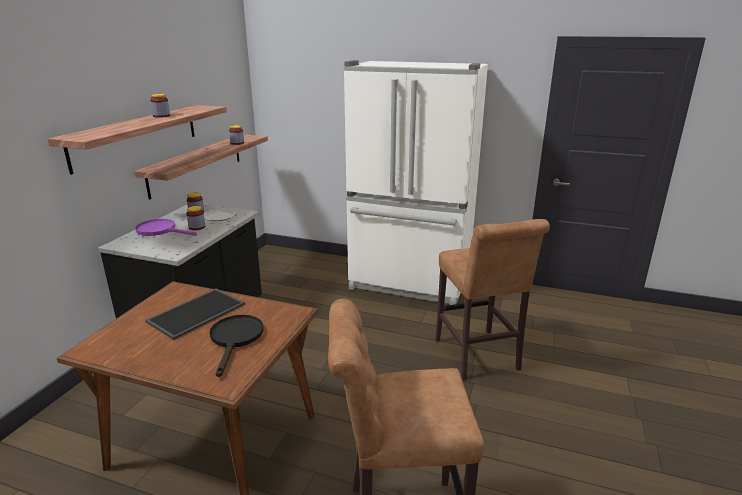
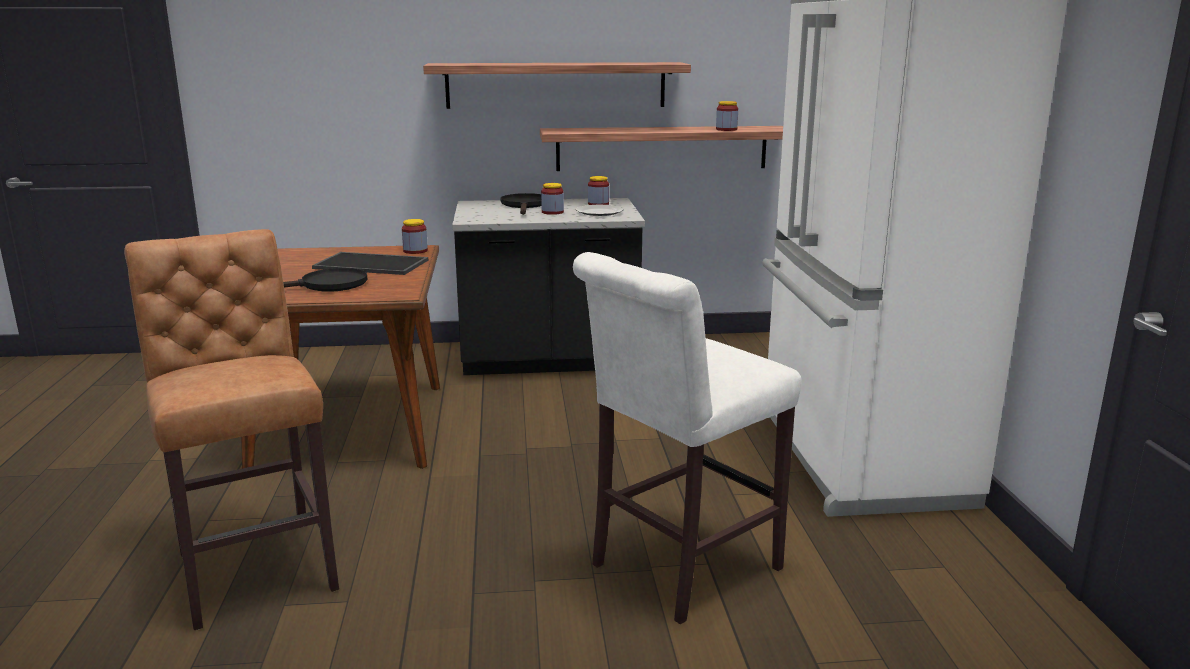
camera: 65 degrees right, 5 degrees down
purple frying pan [135,219,197,236] -> black frying pan [500,193,542,215]
jar [150,94,170,118] -> jar moved to [402,219,428,254]
brown stool [435,219,550,380] -> white stool [573,252,801,624]

